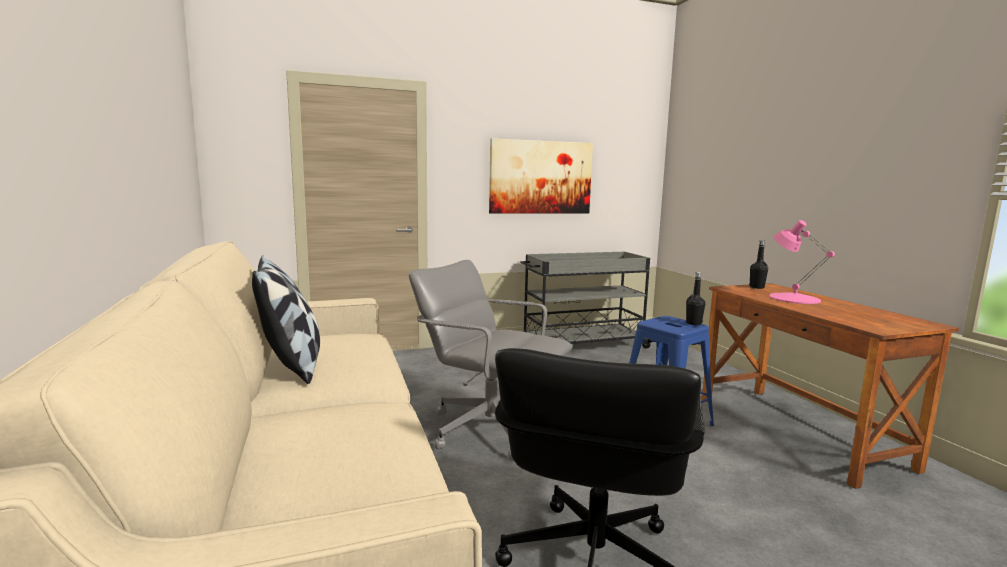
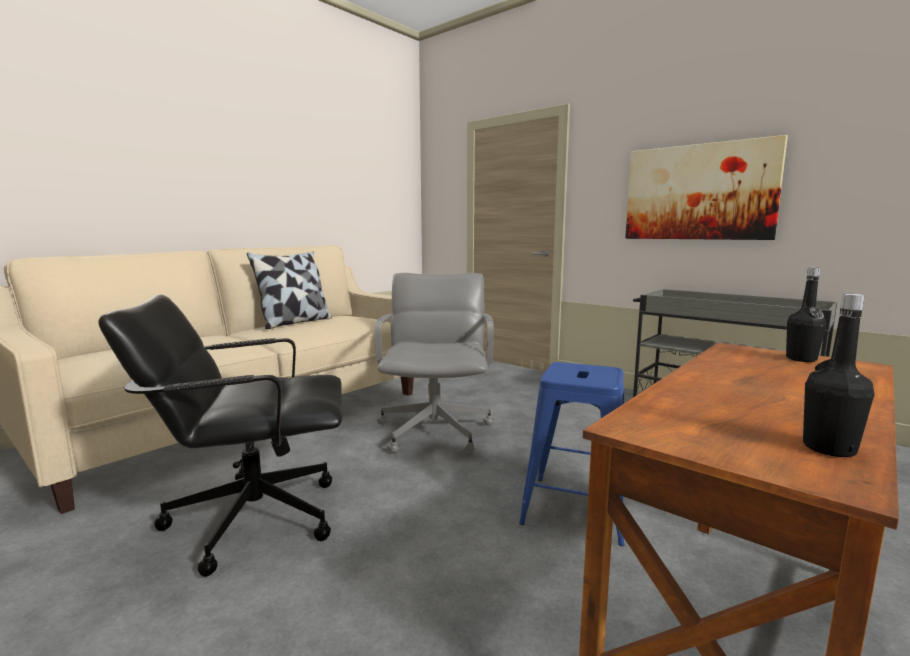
camera: 60 degrees right, 0 degrees up
black bottle [686,272,705,325] -> black bottle moved to [803,294,875,457]
pink table lamp [769,220,835,304] -> none

